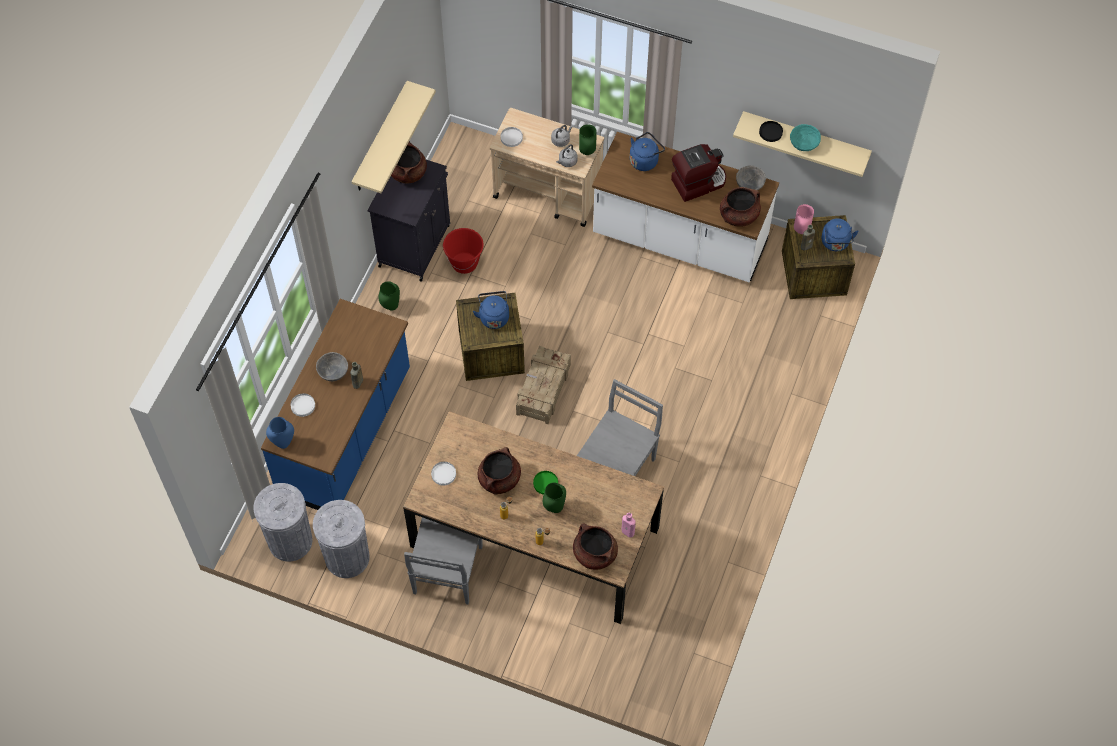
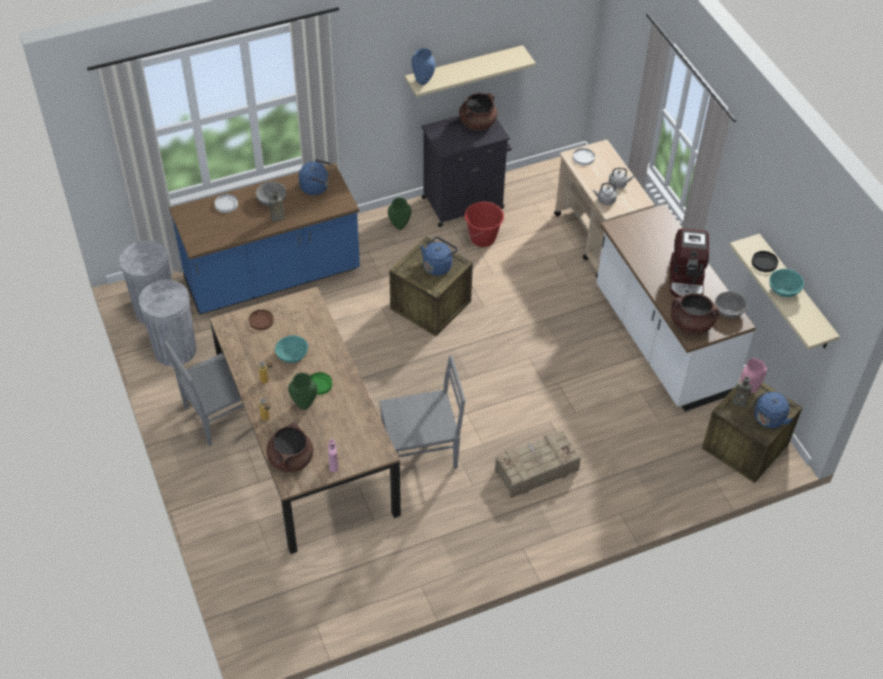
camera: 45 degrees right, 10 degrees down
blue vase [266,417,294,449] -> blue vase moved to [411,48,435,85]
white plate [431,462,456,486] -> brown plate [249,309,274,331]
brown cooking pot [478,447,521,495] -> turquoise bowl [275,335,308,363]
crate [516,346,571,424] -> crate moved to [495,431,581,498]
green vase [579,124,597,155] -> none
blue kettle [630,132,665,171] -> blue kettle moved to [299,159,332,195]
coffee machine [671,144,726,202] -> coffee machine turned 75 degrees clockwise [670,228,709,298]

